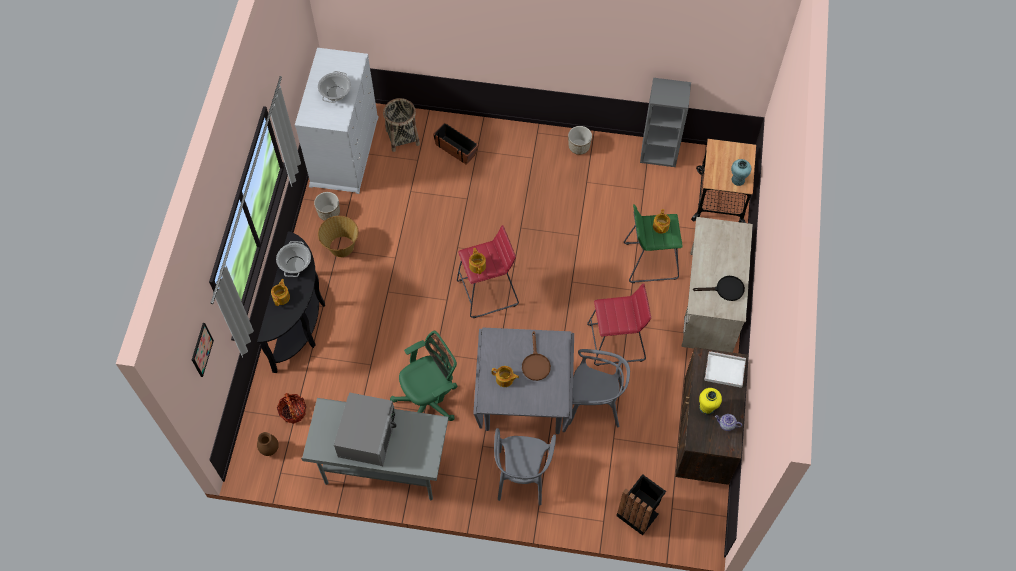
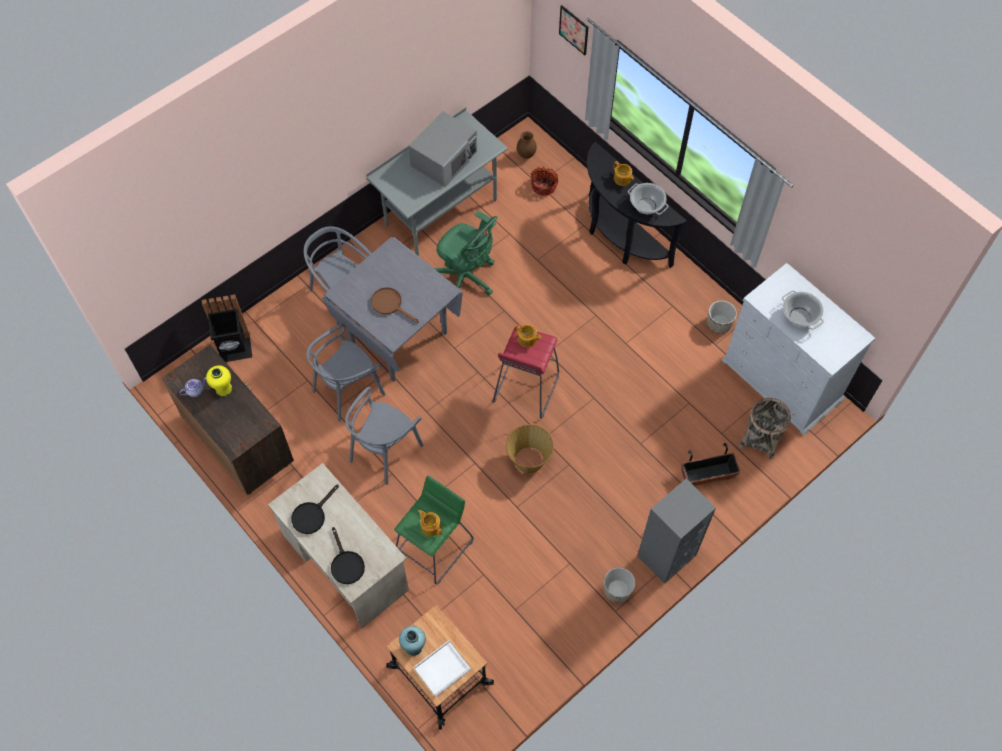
camera: 130 degrees right, 0 degrees up
basket [318,216,359,257] -> basket moved to [506,424,554,473]
grey microwave [334,392,397,466] -> grey microwave turned 105 degrees counterclockwise [408,111,477,187]
green office chair [390,331,458,421] -> green office chair turned 60 degrees counterclockwise [434,211,498,295]
teapot [492,366,519,387] -> none
red stool [587,283,651,366] -> grey chair [345,387,423,485]
grey bookcase [640,78,691,167] -> grey bookcase moved to [637,479,716,584]
white tray [704,351,746,388] -> white tray moved to [413,640,472,697]
none -> black frying pan [331,527,365,584]

